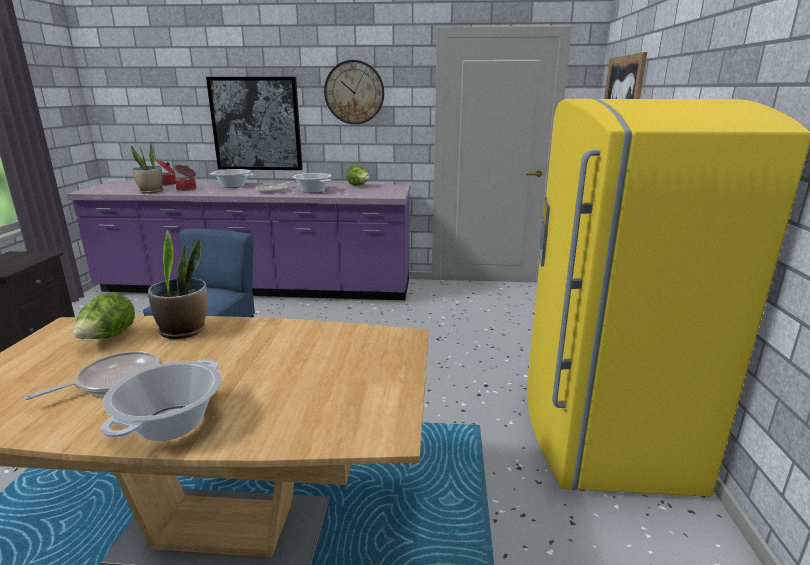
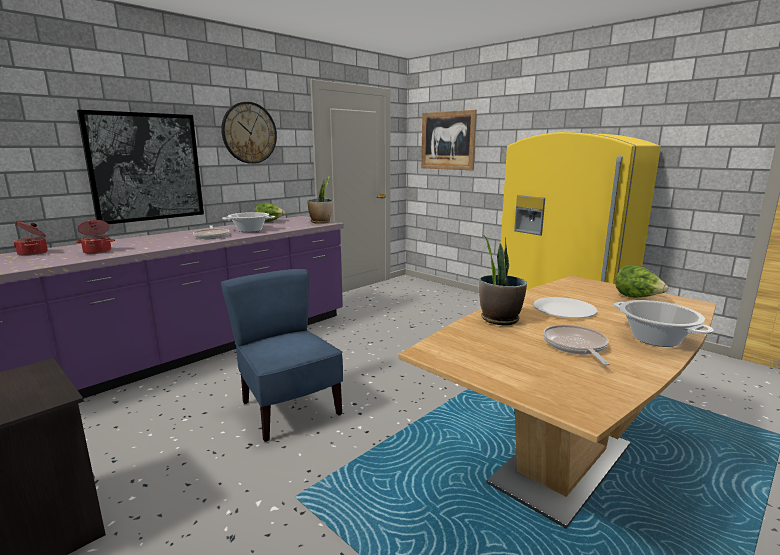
camera: 50 degrees left, 5 degrees down
lettuce [73,292,135,339] -> lettuce moved to [616,266,668,298]
potted plant [131,143,163,193] -> potted plant moved to [307,176,333,224]
cooking pot [210,169,254,188] -> none
none -> white plate [533,297,597,318]

